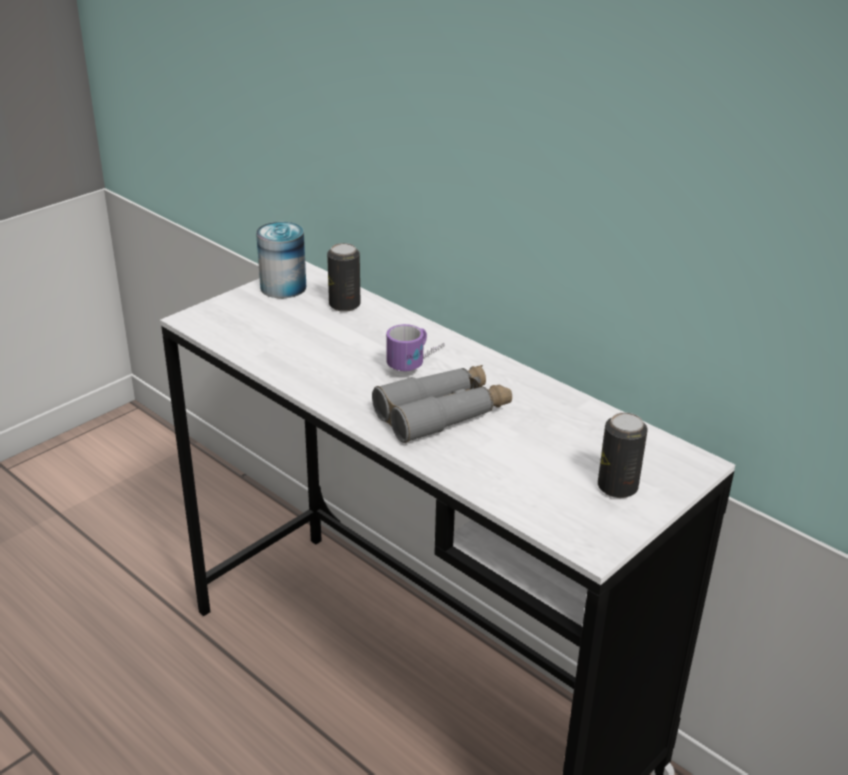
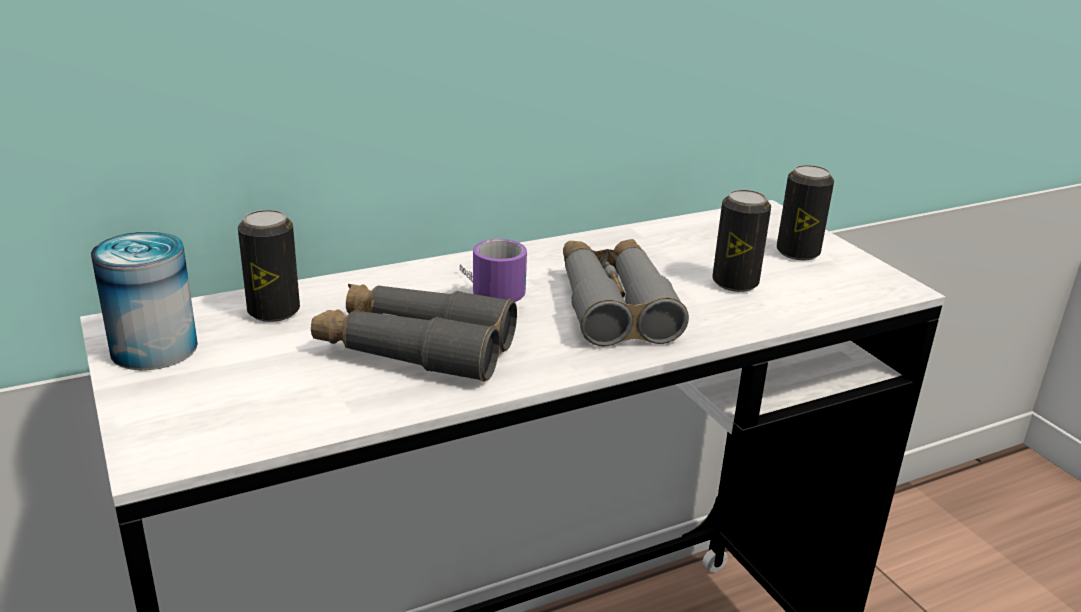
camera: 70 degrees left, 5 degrees down
none -> grey binoculars [311,284,517,382]
none -> can [712,190,771,292]

